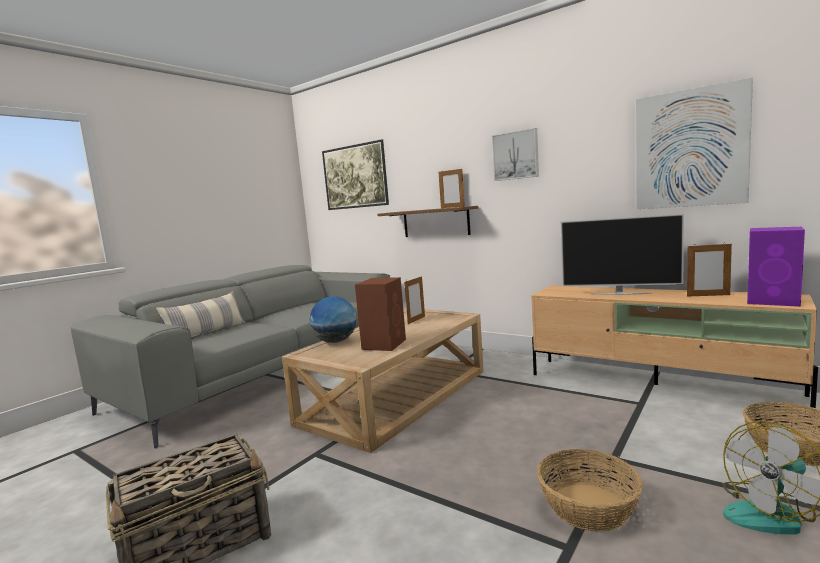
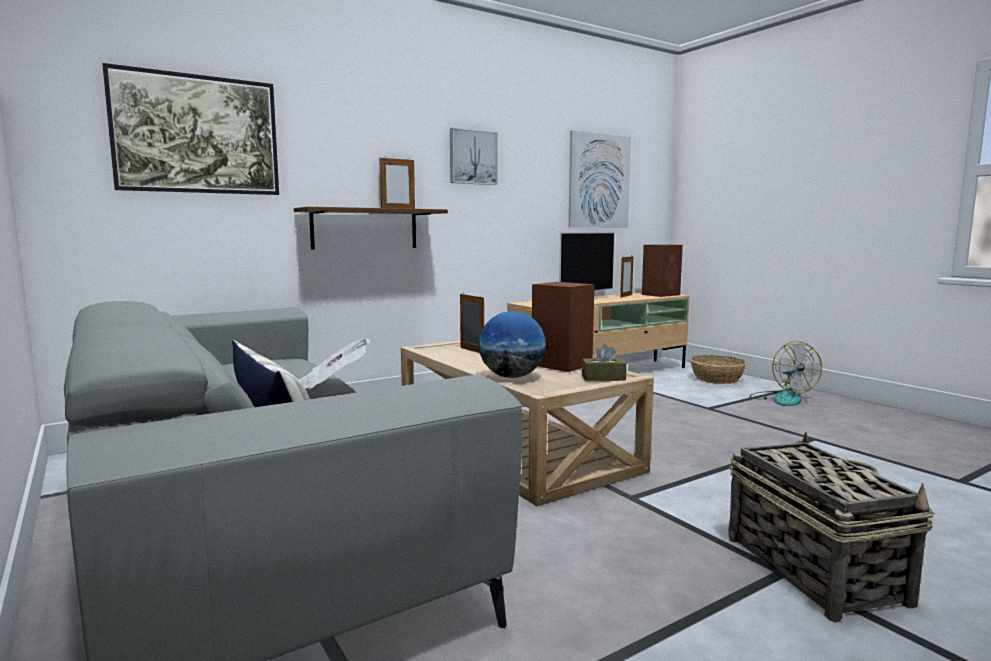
camera: 70 degrees left, 0 degrees up
basket [537,449,643,532] -> none
purple speaker [747,227,805,307] -> brown speaker [642,244,683,297]
none -> newspaper [299,339,371,389]
none -> brown tissue box [582,344,627,381]

